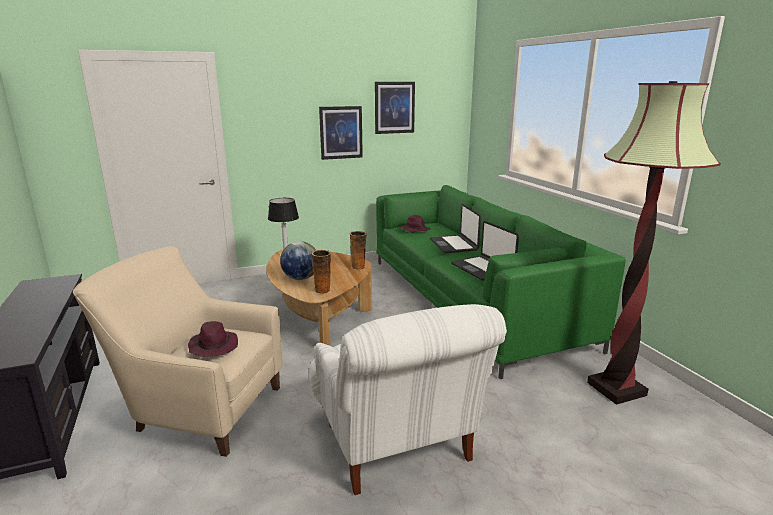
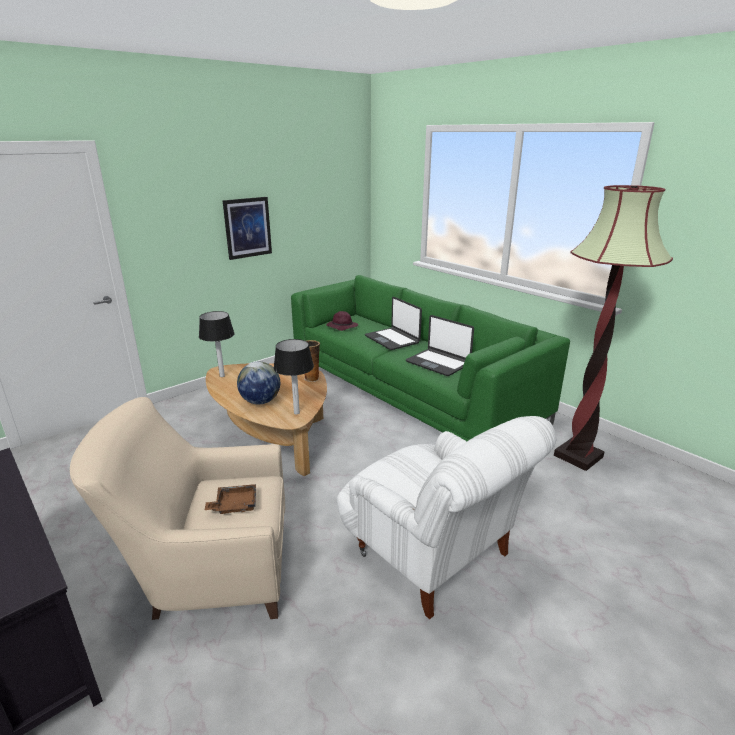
camera: 20 degrees left, 5 degrees up
purple hat [188,321,238,357] -> brown tray [205,484,256,514]
vase [312,250,331,294] -> table lamp [273,339,314,414]
picture [375,82,415,134] -> none

